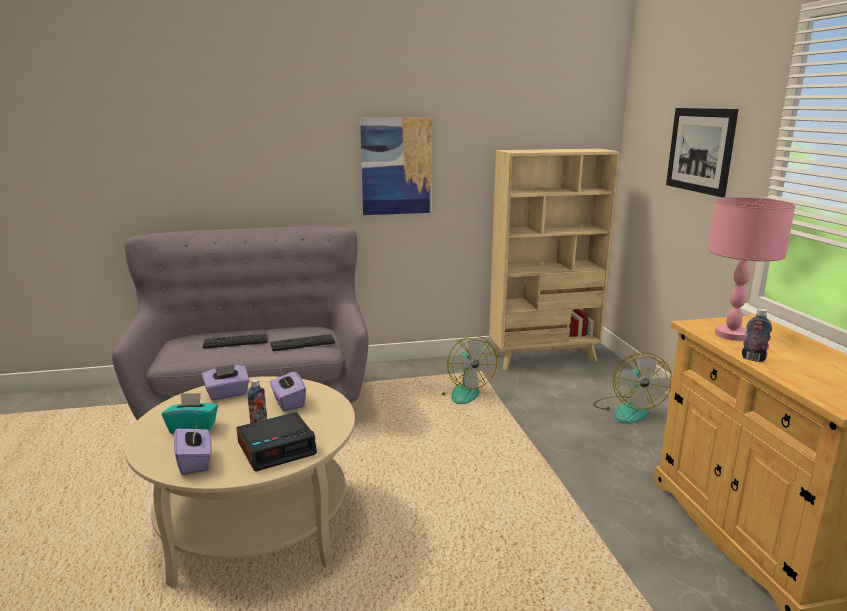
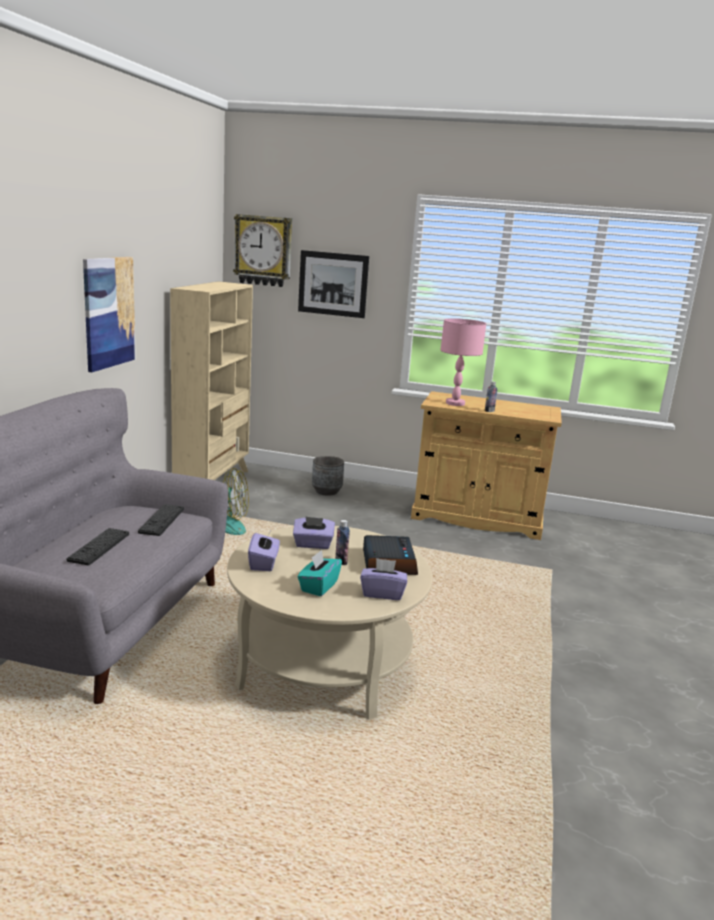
camera: 65 degrees left, 0 degrees up
fan [593,352,672,424] -> grey planter [312,456,344,496]
none -> wall clock [233,214,292,287]

